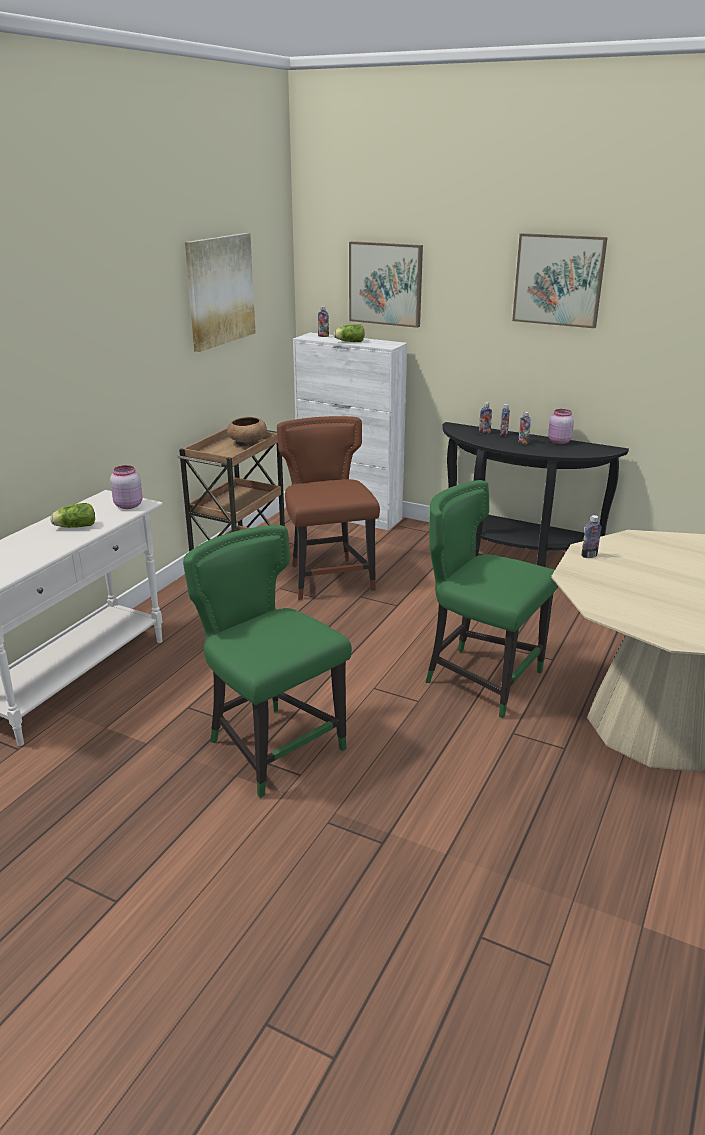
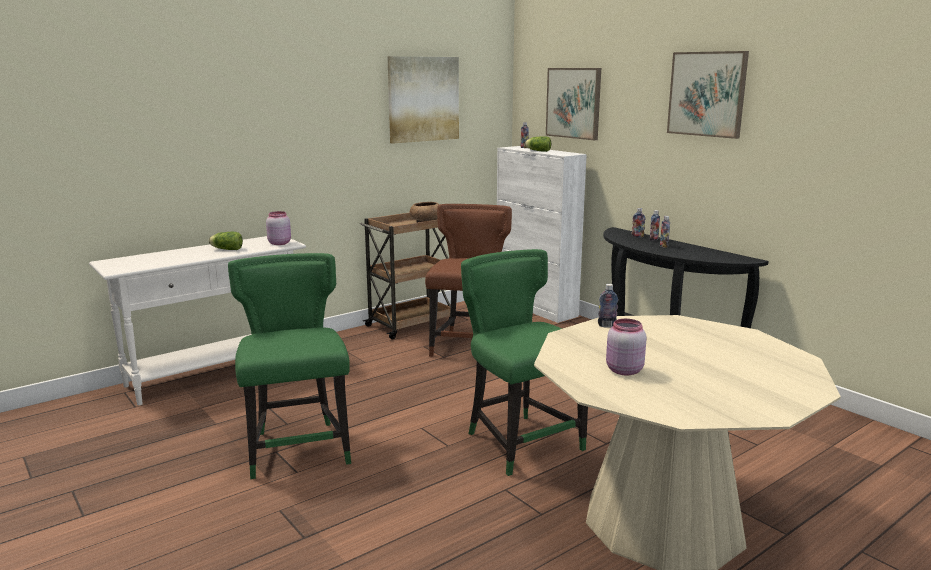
camera: 25 degrees right, 10 degrees down
pink jar [548,409,574,444] -> pink jar moved to [606,319,647,375]

